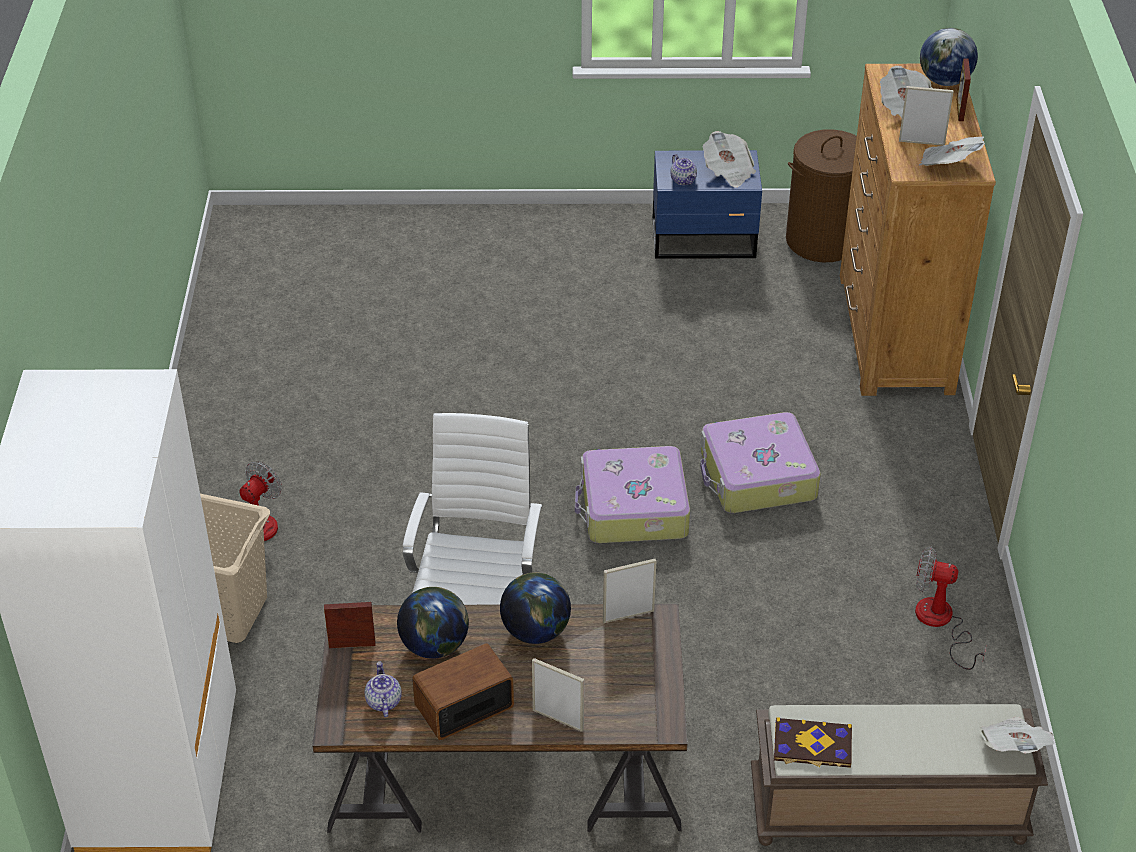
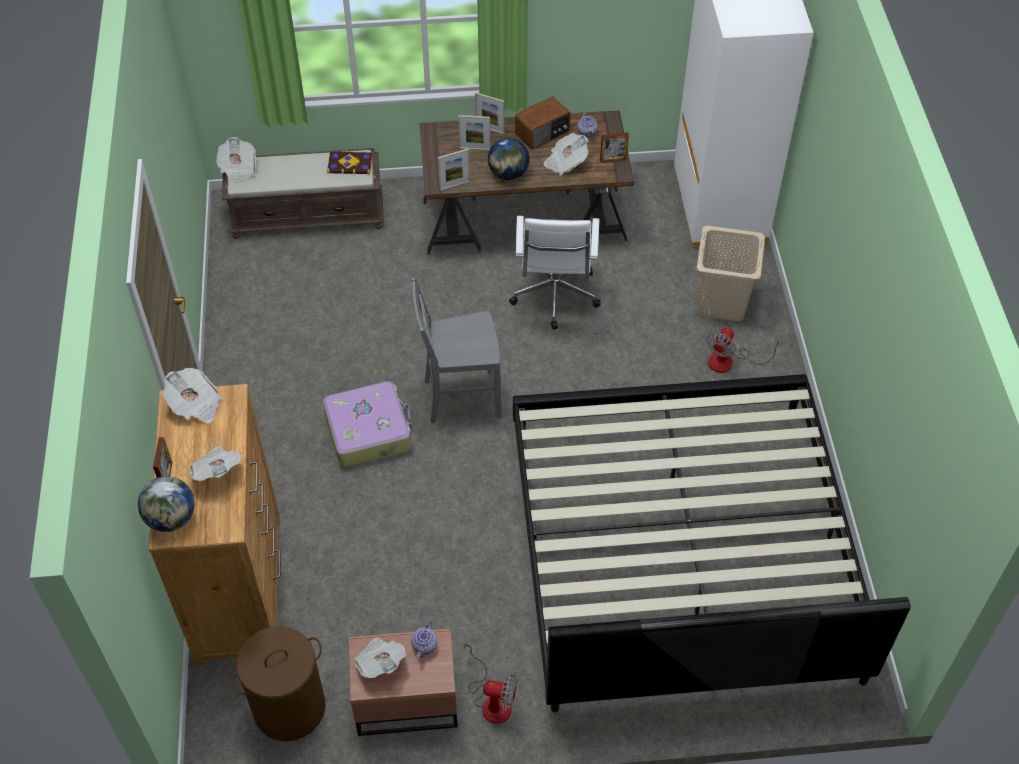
camera: 175 degrees right, 10 degrees up
globe [397,587,469,659] -> newspaper [544,133,589,175]
suitcase [575,446,690,543] -> grey chair [412,277,502,423]
blue nightstand [652,150,762,259] -> brown nightstand [349,629,458,736]
teapot [670,154,697,185] -> teapot turned 135 degrees counterclockwise [411,620,438,658]
picture frame [899,86,954,146] -> picture frame moved to [458,115,491,151]
fan [915,547,986,670] -> fan moved to [464,639,517,724]
none -> bed [513,374,911,713]

